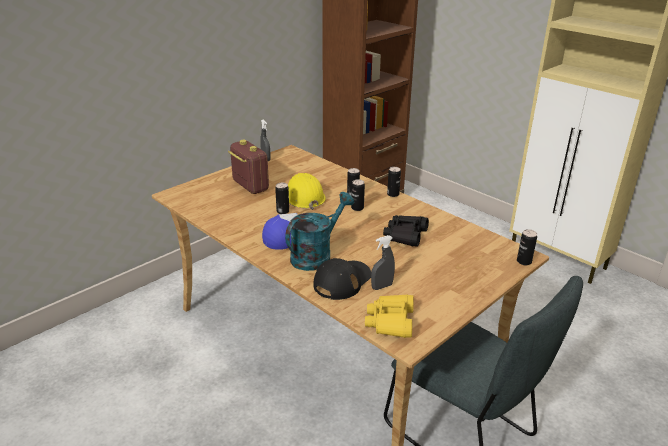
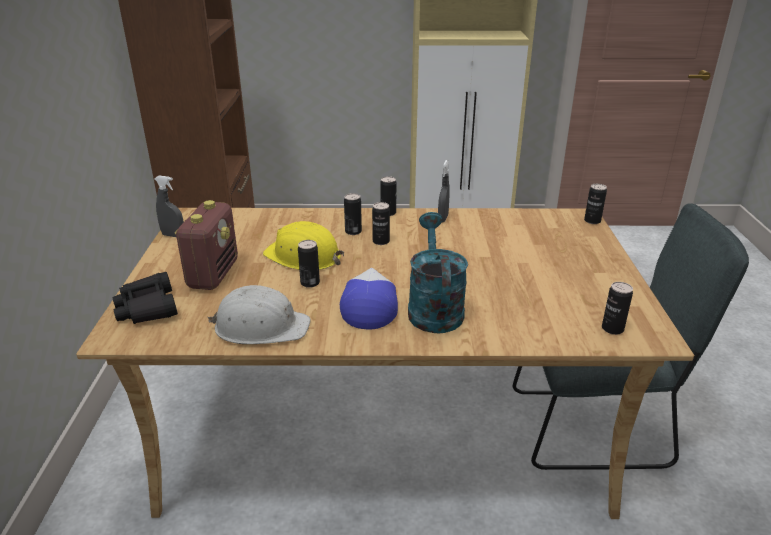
camera: 45 degrees left, 0 degrees up
radio [228,140,269,194] -> radio turned 90 degrees clockwise [175,200,238,290]
black cap [314,258,371,300] -> none
yellow binoculars [365,294,414,338] -> can [602,282,633,335]
grey spray bottle [371,235,395,290] -> grey spray bottle moved to [438,160,450,223]
black binoculars [383,215,429,247] -> black binoculars moved to [113,272,178,324]
none -> white hard hat [208,285,311,344]

